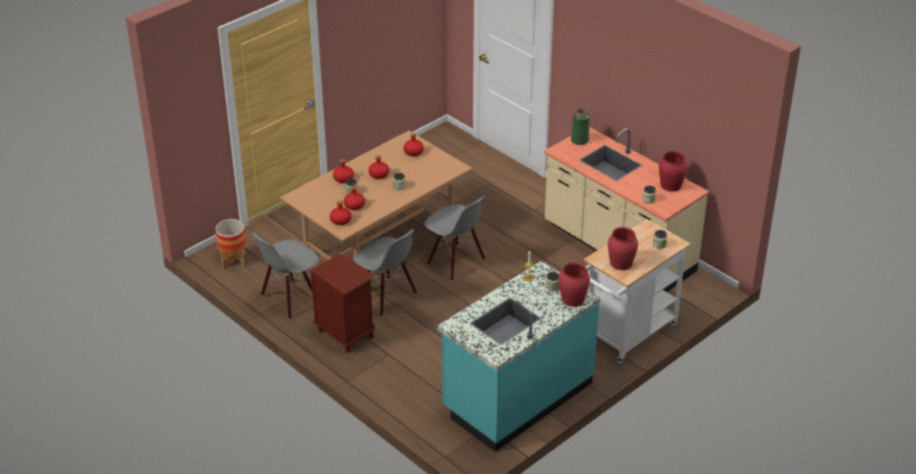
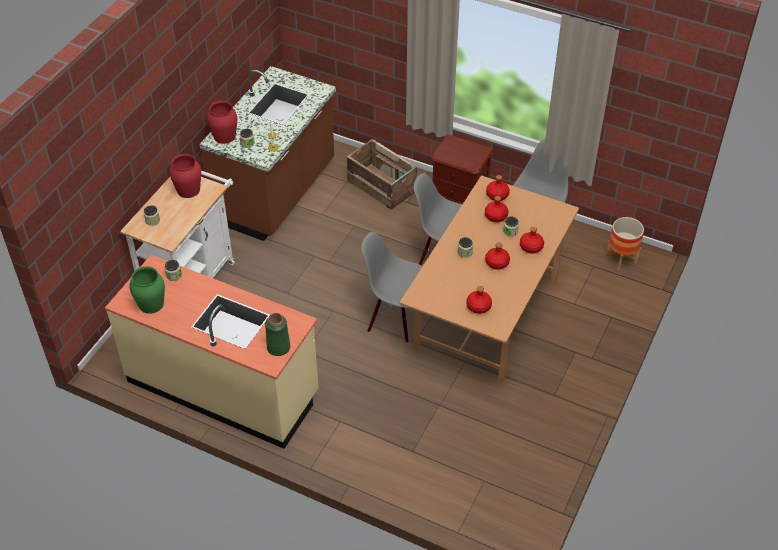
camera: 160 degrees right, 10 degrees up
turquoise counter [437,261,601,452] -> brown counter [200,66,336,241]
red vase [659,151,687,192] -> green vase [130,266,165,314]
none -> crate [347,139,417,210]

